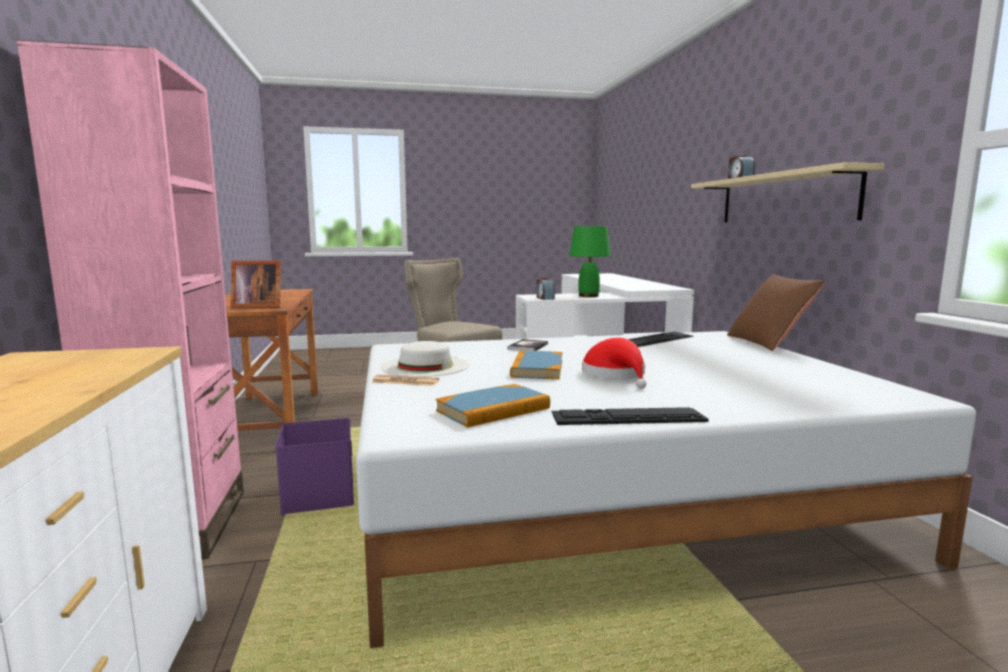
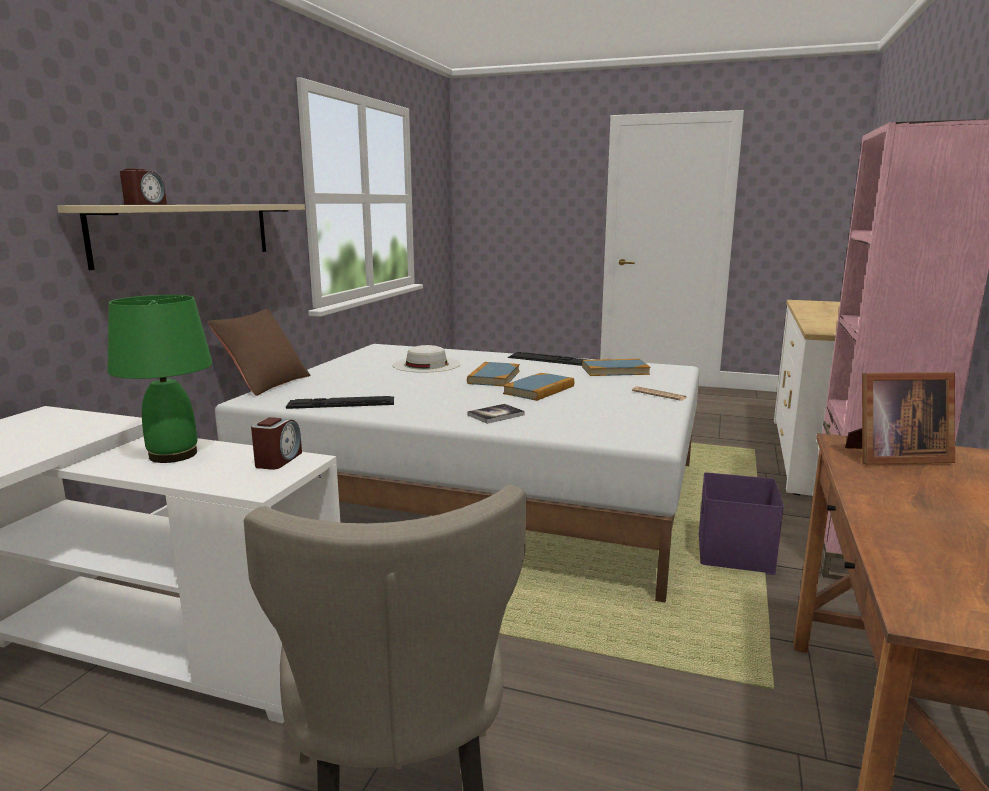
camera: 150 degrees left, 5 degrees up
picture frame [230,260,281,308] -> picture frame turned 150 degrees clockwise [845,372,955,464]
white hat [381,341,469,377] -> white hat moved to [392,345,461,373]
red hat [582,338,646,389] -> book [467,362,520,386]

